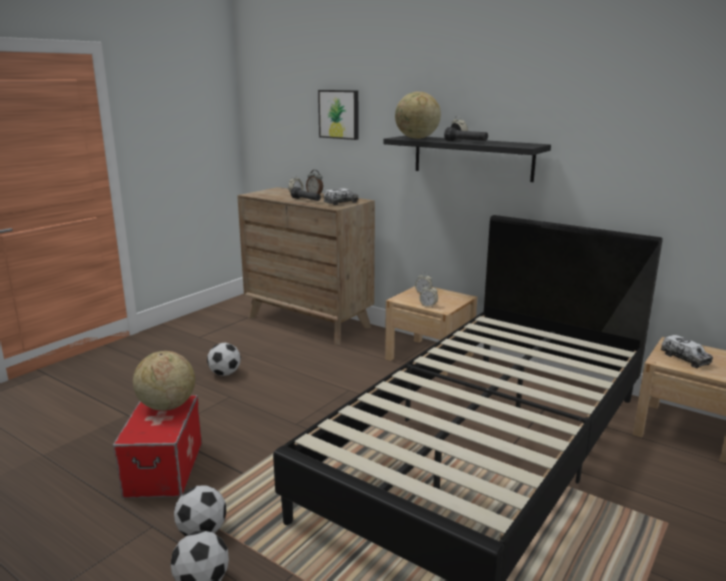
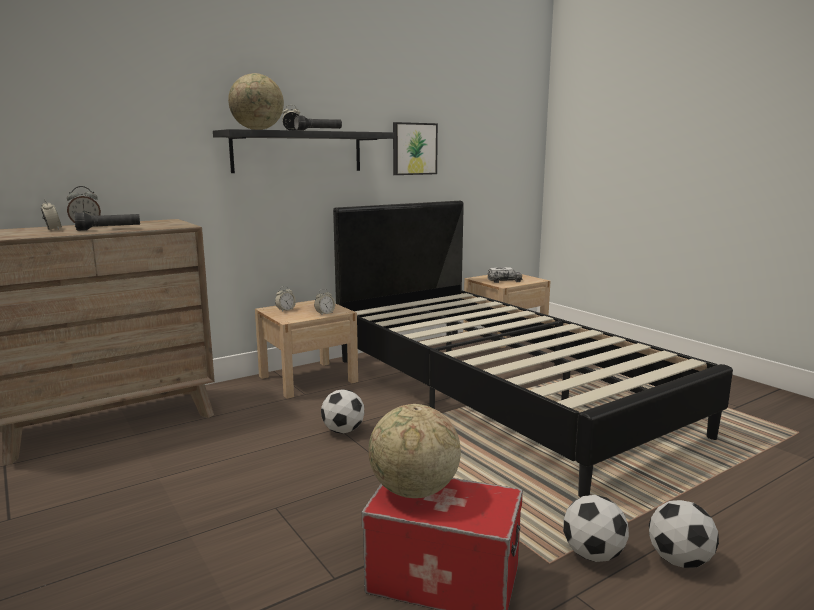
camera: 70 degrees left, 5 degrees down
football [207,343,241,376] -> football moved to [321,389,364,434]
picture [318,90,358,140] -> picture moved to [393,122,438,175]
toy truck [324,189,359,205] -> none

